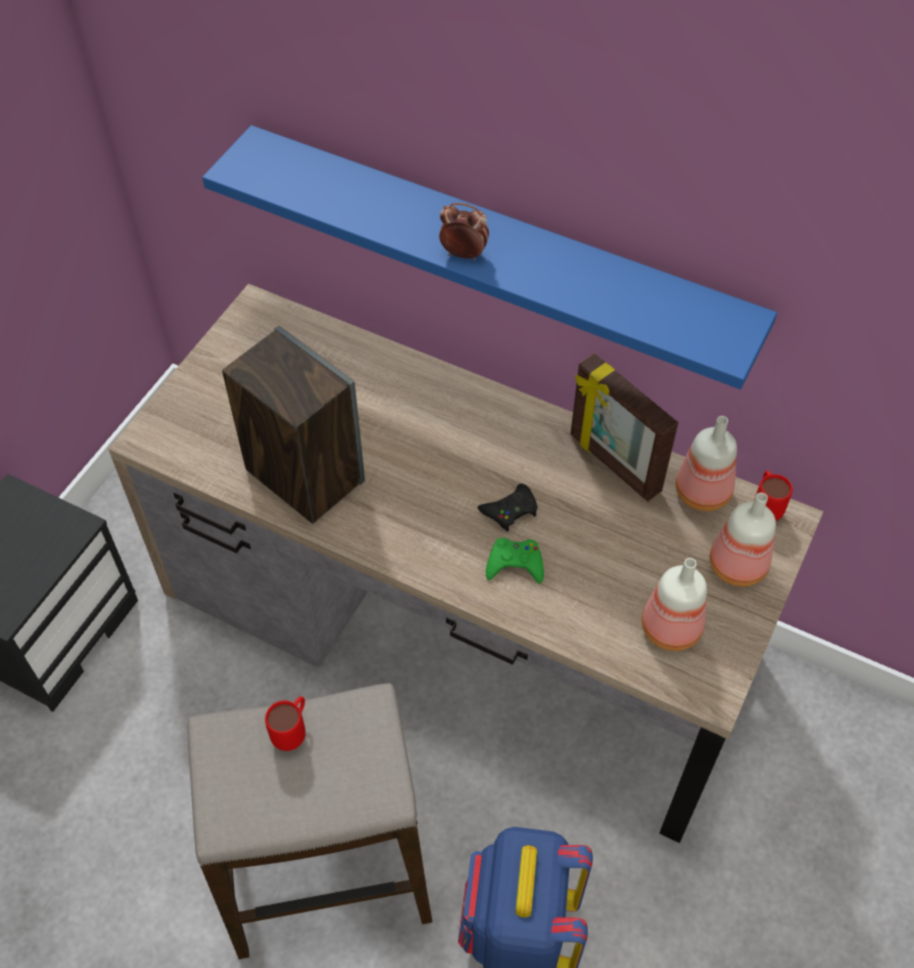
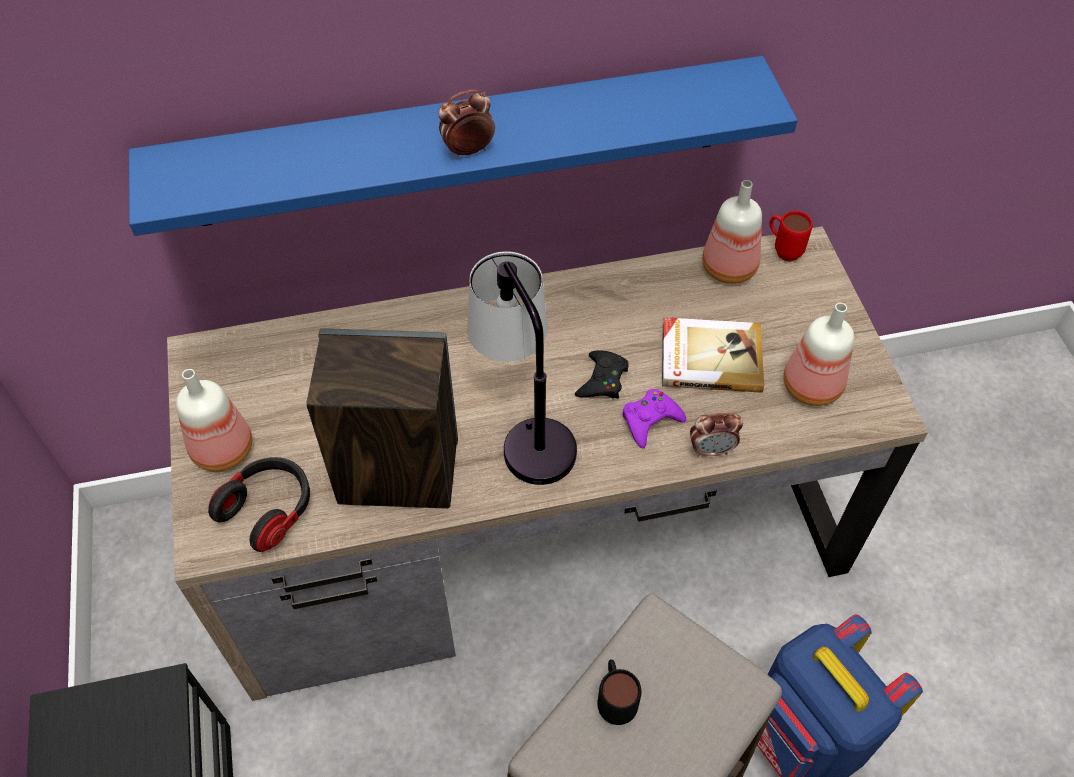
camera: 40 degrees left, 0 degrees up
red mug [265,696,306,751] -> black mug [598,659,641,725]
green game controller [486,538,544,584] -> purple game controller [623,389,686,449]
picture frame [570,353,678,502] -> none
bottle [709,492,776,587] -> bottle moved to [176,369,252,472]
none -> headphones [208,457,310,552]
none -> table lamp [467,251,577,485]
none -> book [662,317,764,393]
none -> alarm clock [690,413,743,457]

